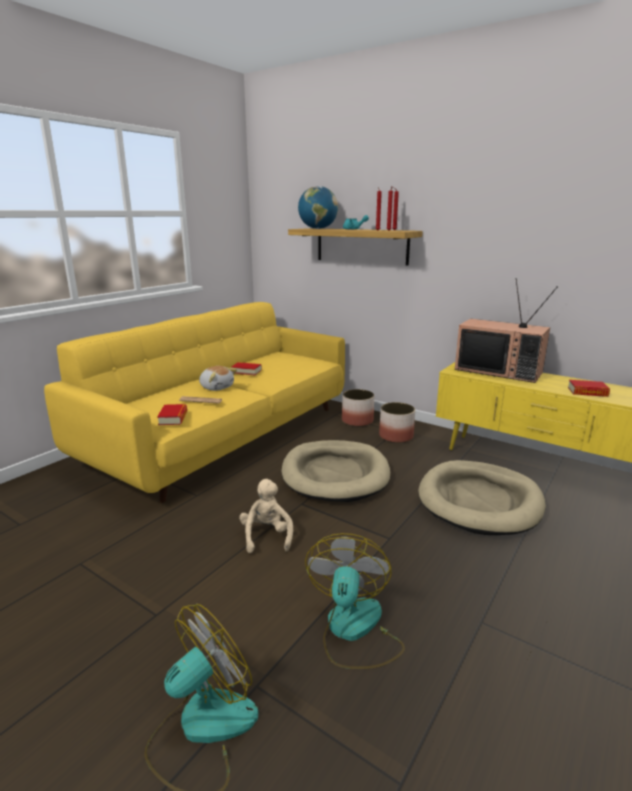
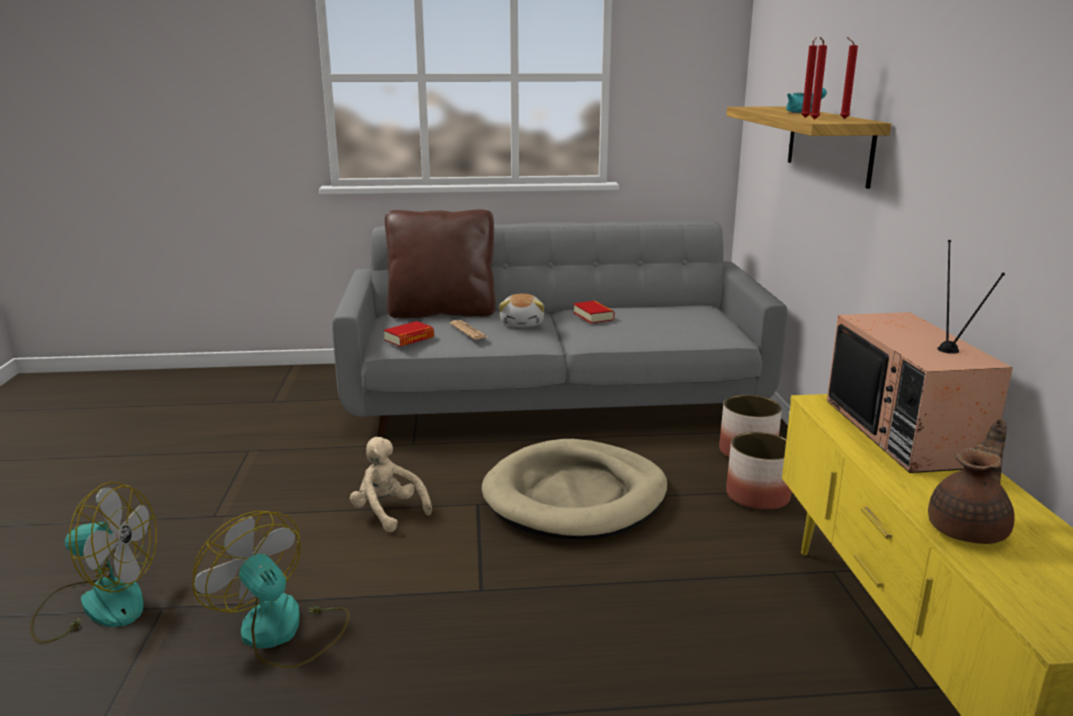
camera: 50 degrees right, 0 degrees up
yellow sofa [44,302,345,503] -> grey sofa [332,220,787,436]
beige plush toy [239,479,293,553] -> beige plush toy turned 90 degrees counterclockwise [350,437,432,532]
globe [298,186,338,229] -> none
fan [305,533,405,669] -> fan turned 105 degrees counterclockwise [192,511,350,669]
beige dog bed [418,460,546,535] -> none
book [568,380,610,397] -> brown teapot [928,419,1015,544]
none -> brown pillow [385,209,496,318]

